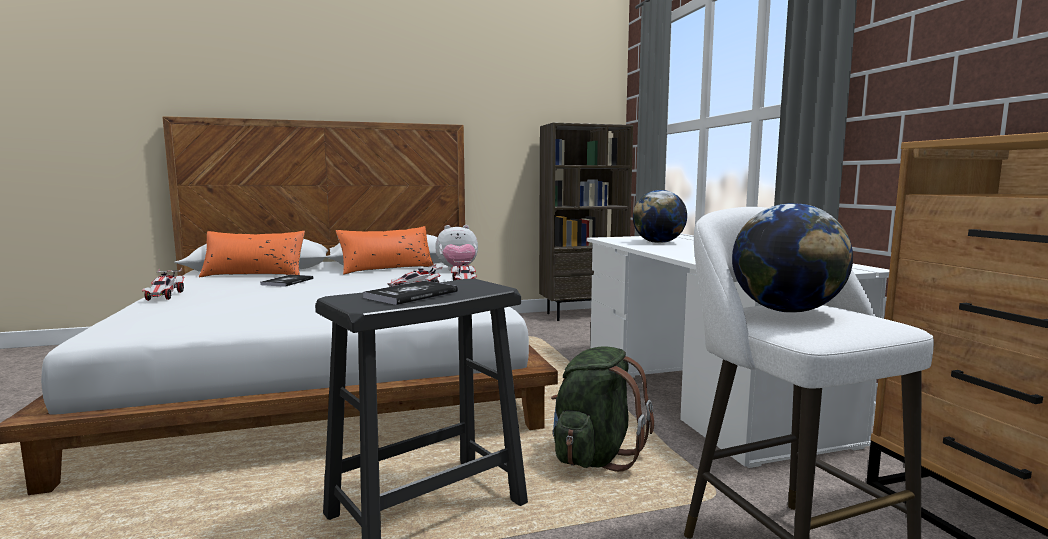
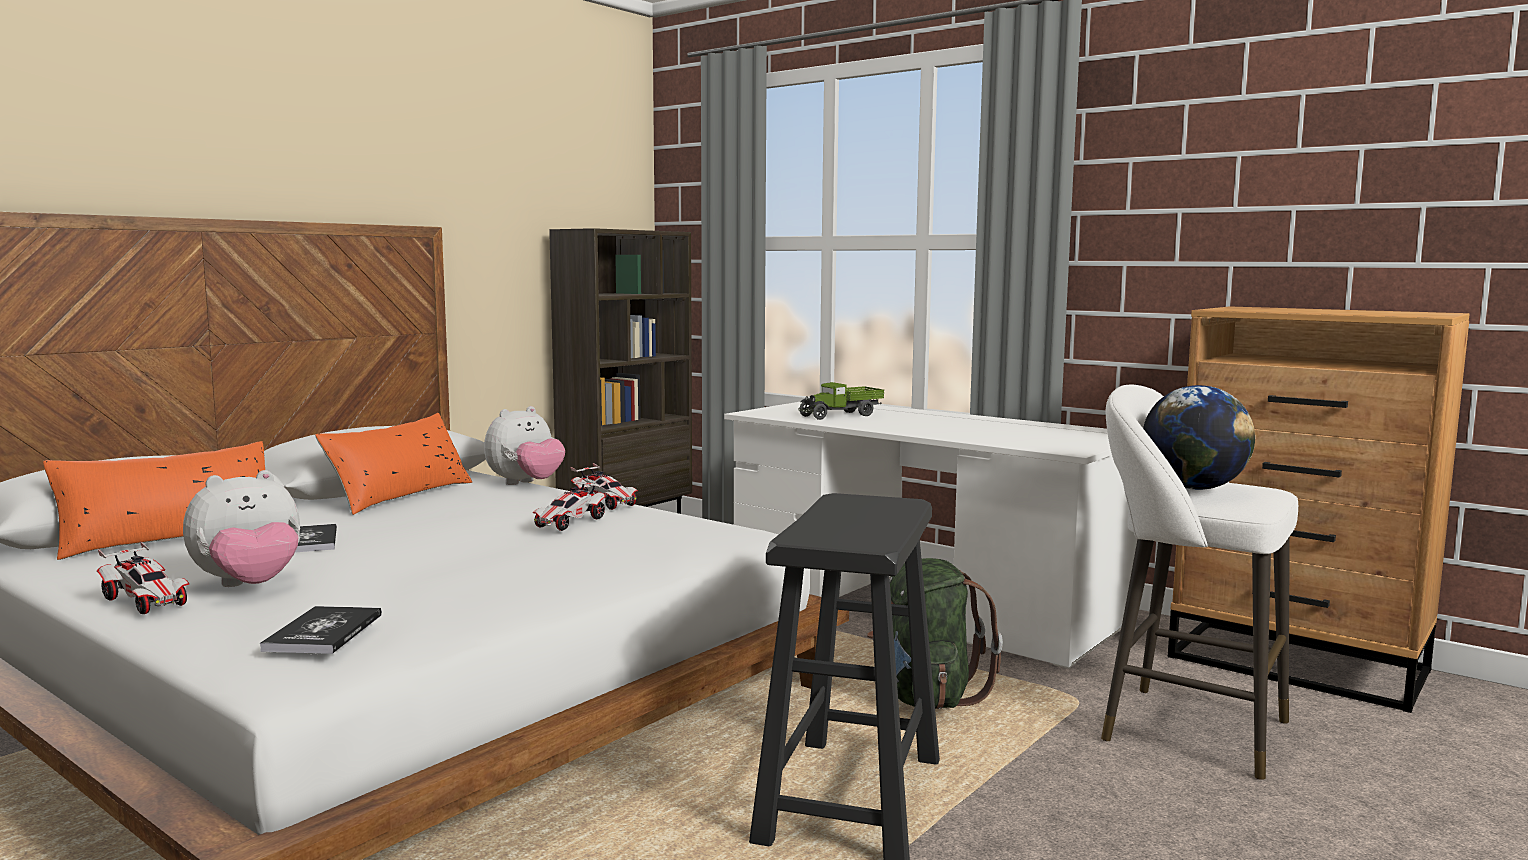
camera: 35 degrees left, 0 degrees up
book [363,281,458,305] -> book moved to [260,606,382,654]
globe [633,190,687,243] -> toy truck [798,382,884,420]
none -> plush toy [183,470,300,587]

